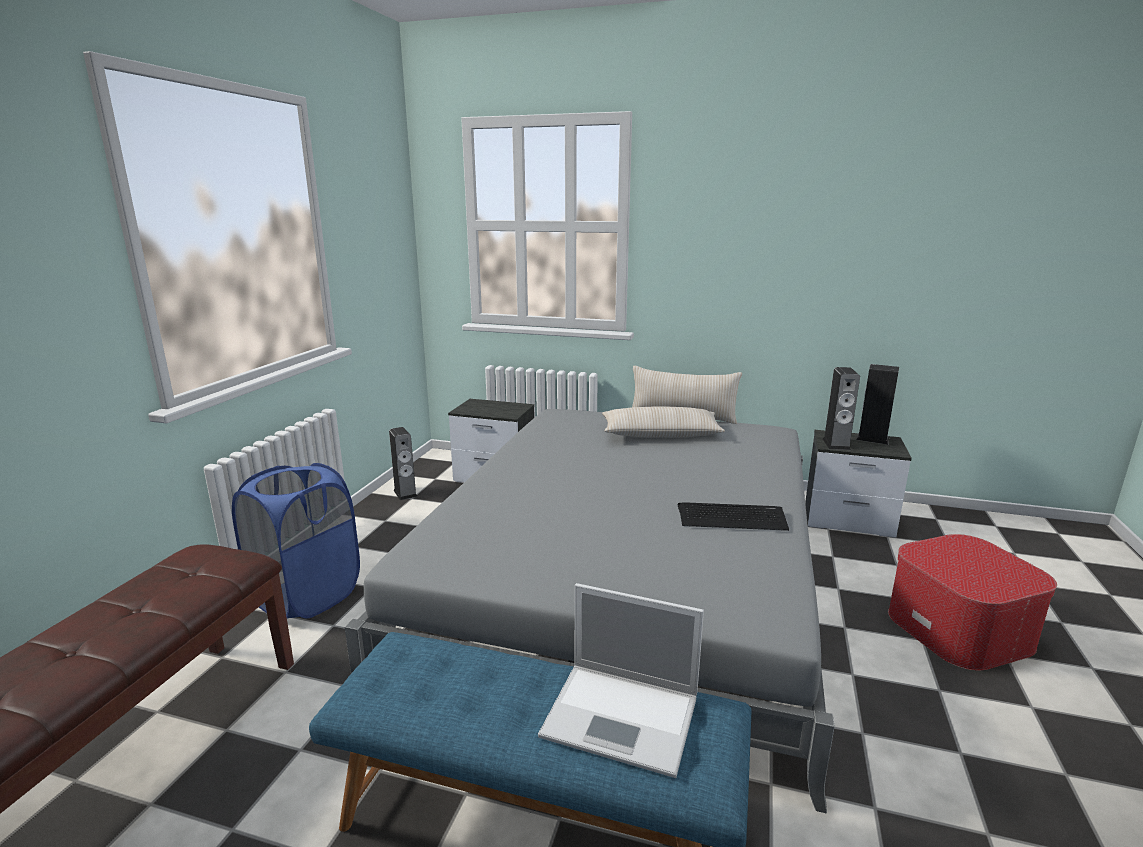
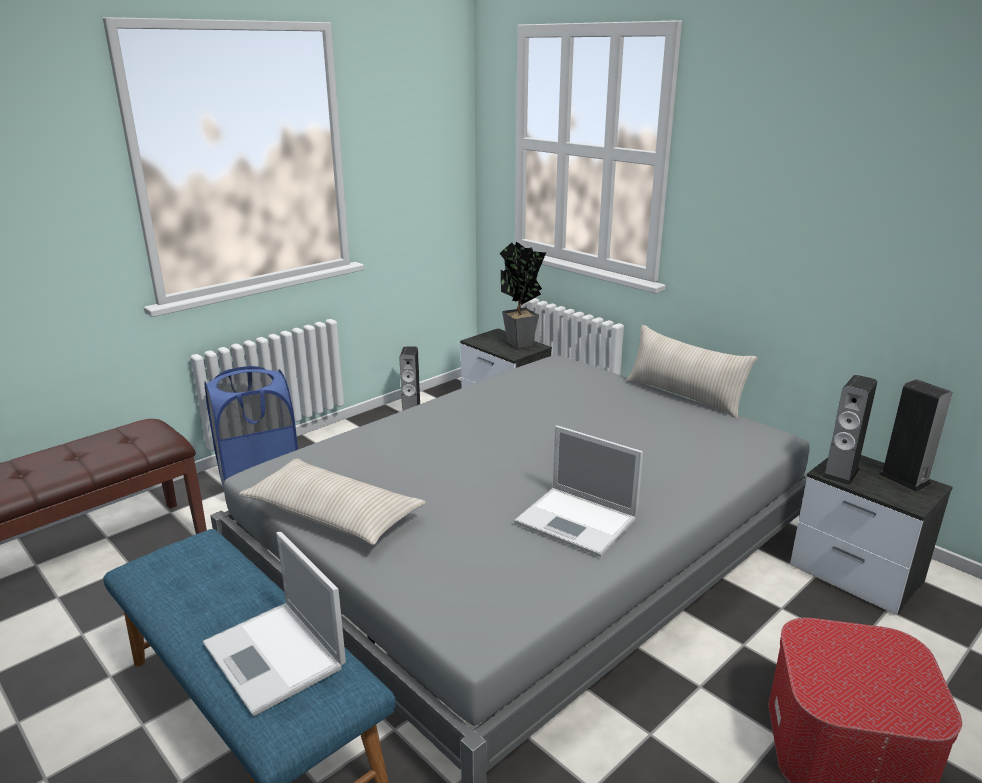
camera: 30 degrees right, 5 degrees up
beige pillow [602,406,725,438] -> beige pillow moved to [239,459,426,545]
keyboard [678,502,789,531] -> laptop [514,425,643,557]
none -> potted plant [499,242,546,348]

